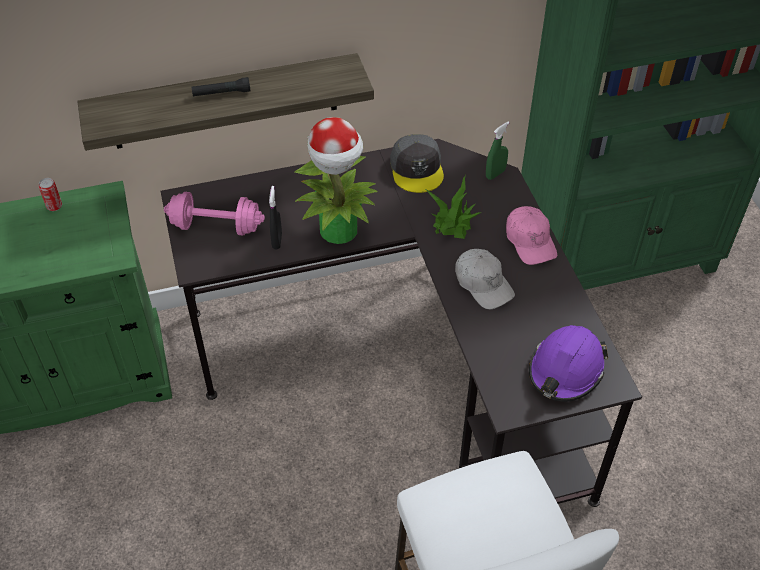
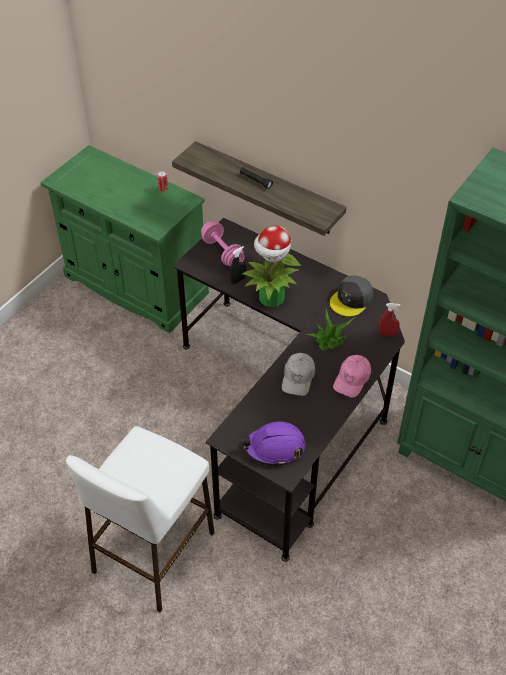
camera: 50 degrees right, 0 degrees up
green spray bottle [486,122,509,180] -> red spray bottle [379,303,401,336]

